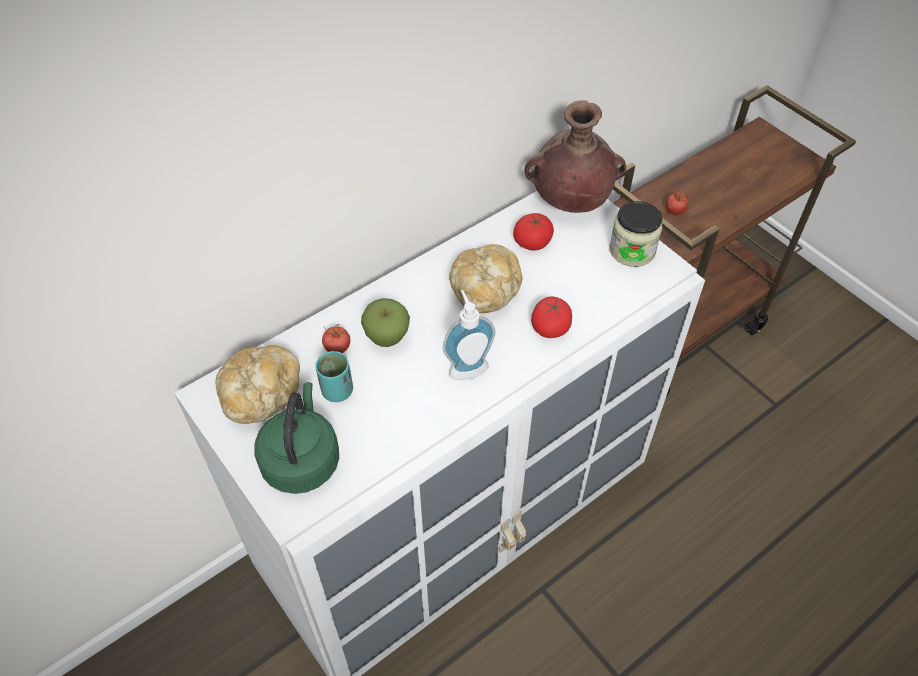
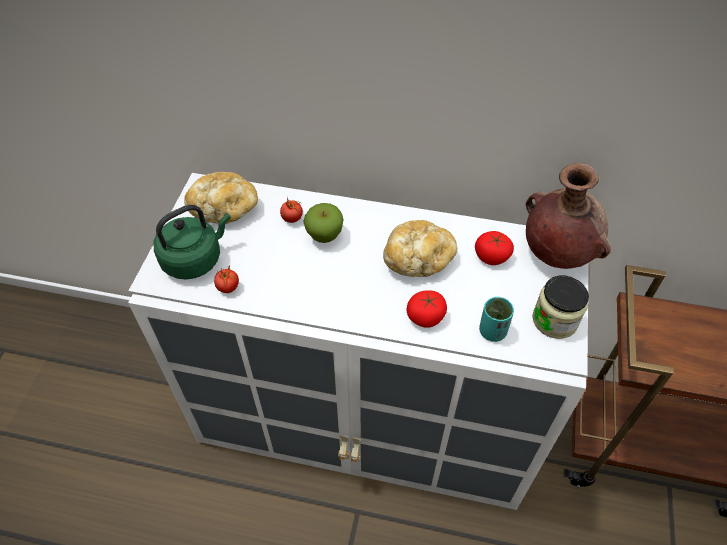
camera: 50 degrees right, 0 degrees up
turquoise cup [315,351,353,402] -> turquoise cup moved to [479,297,514,342]
soap dispenser [443,290,495,380] -> none
tomato [666,191,688,215] -> tomato moved to [214,264,239,293]

